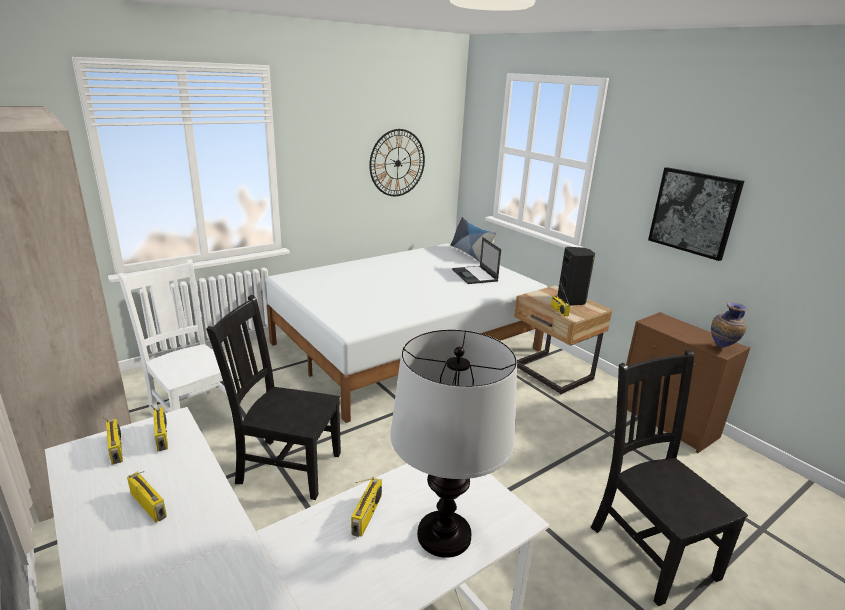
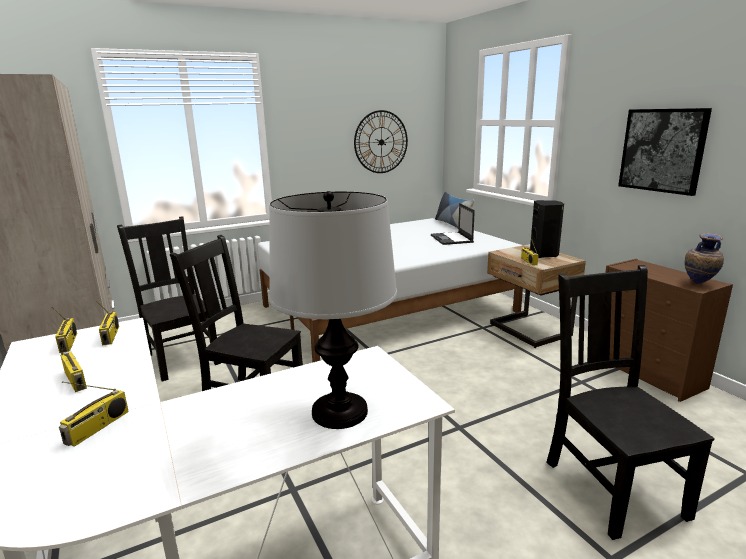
camera: 10 degrees right, 5 degrees down
white chair [118,259,237,421] -> black chair [117,216,221,382]
radio [351,477,382,537] -> radio moved to [59,381,129,447]

